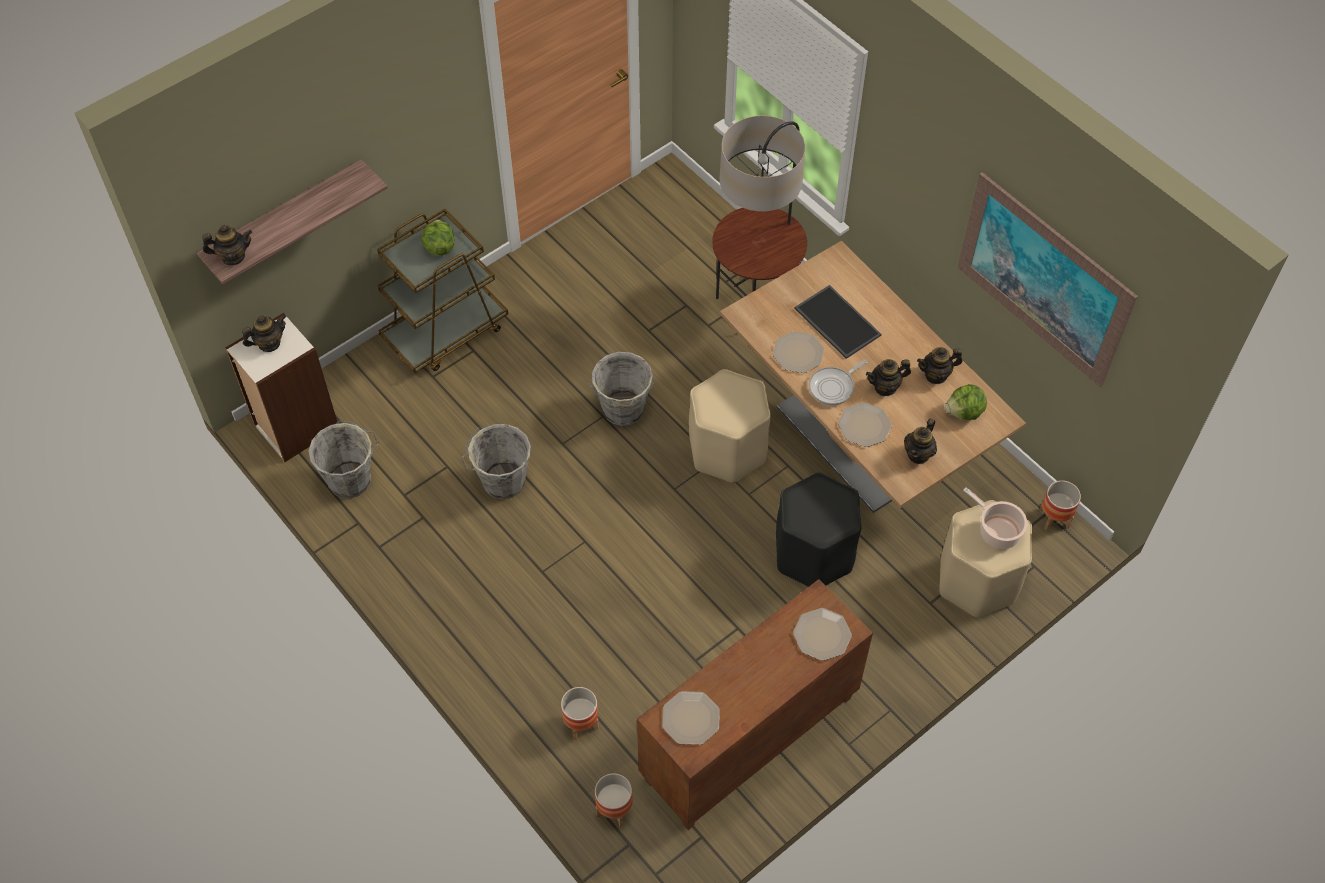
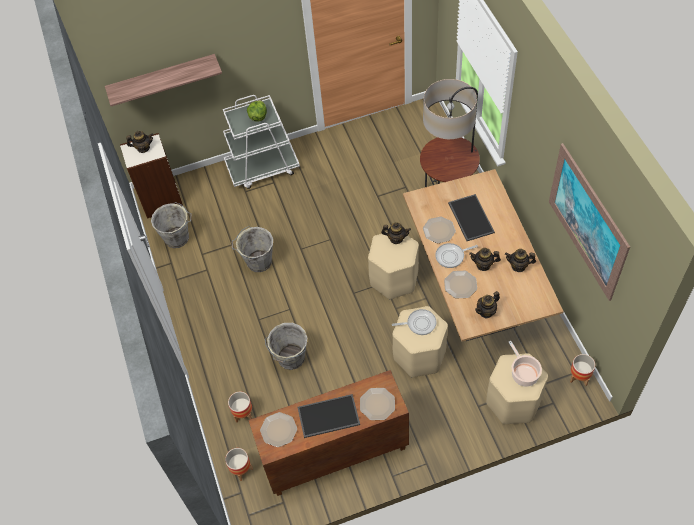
camera: 25 degrees right, 0 degrees up
teapot [202,225,252,266] -> teapot moved to [381,222,411,244]
brown cart [377,209,508,373] -> white cart [223,95,300,189]
grey bucket [589,352,655,426] -> grey bucket moved to [265,323,308,370]
black stool [776,473,861,587] -> beige stool [392,306,448,377]
lettuce [945,384,987,420] -> none
none -> tray [297,394,360,438]
none -> frying pan [392,309,436,335]

